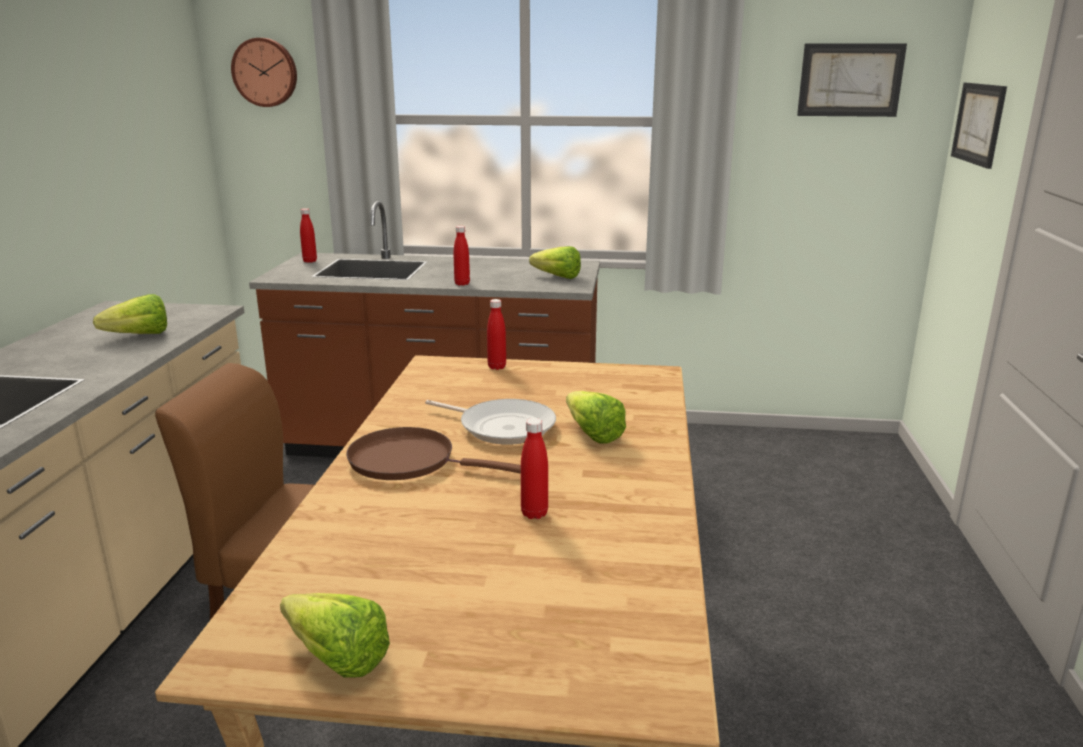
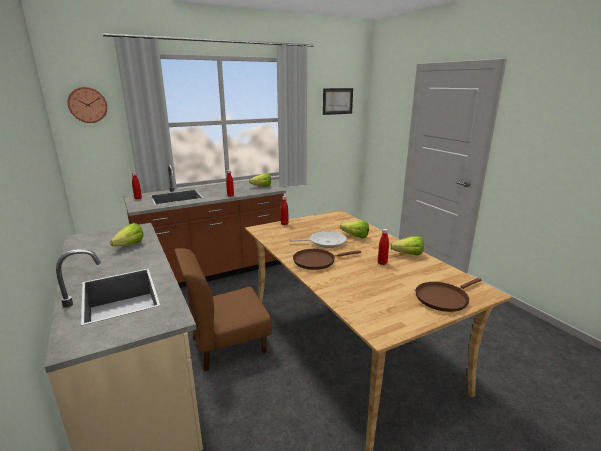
camera: 35 degrees left, 0 degrees up
lettuce [280,593,390,678] -> lettuce moved to [391,236,424,255]
picture [951,83,1007,169] -> none
none -> brown frying pan [415,278,481,312]

